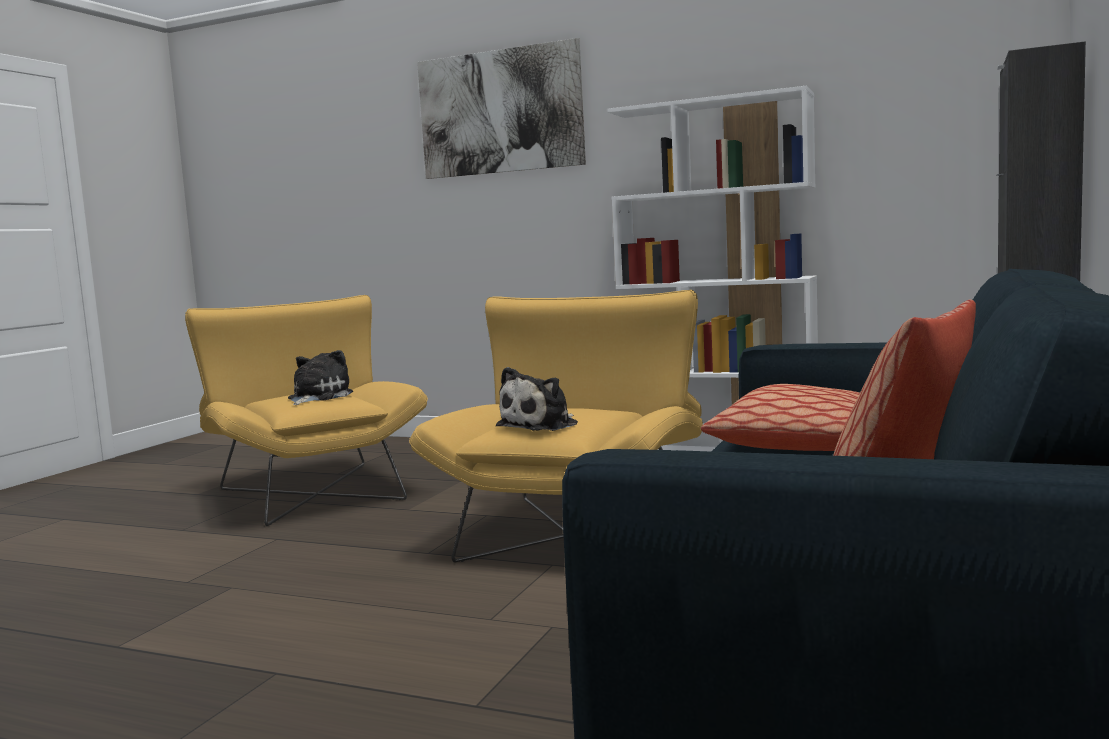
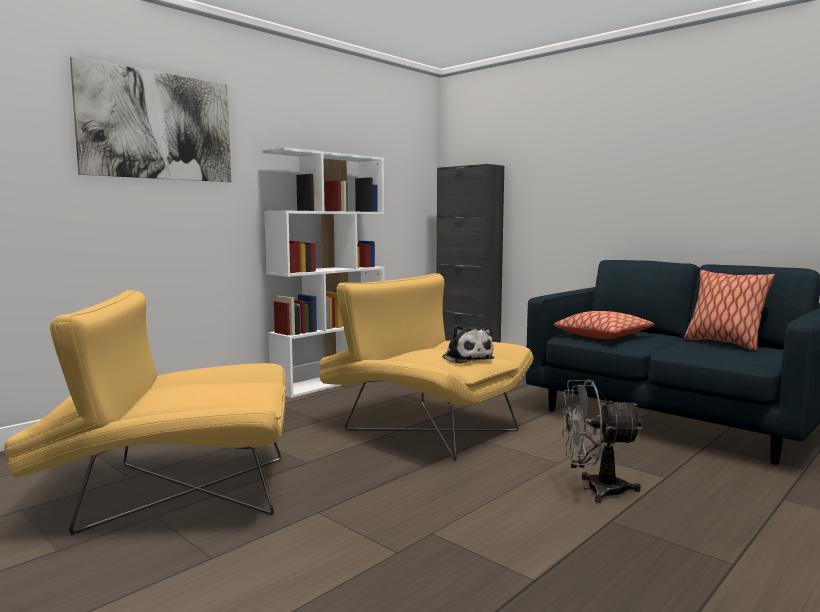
camera: 70 degrees left, 0 degrees up
plush toy [288,350,353,405] -> none
none -> grey fan [561,379,643,503]

